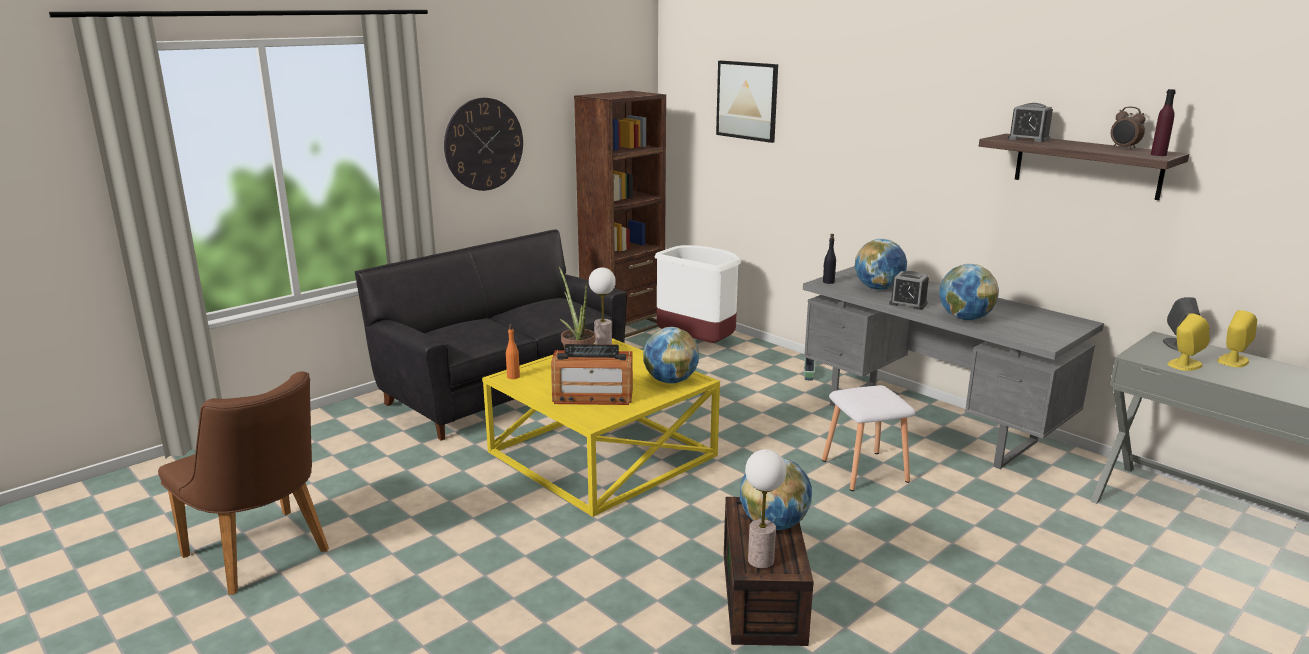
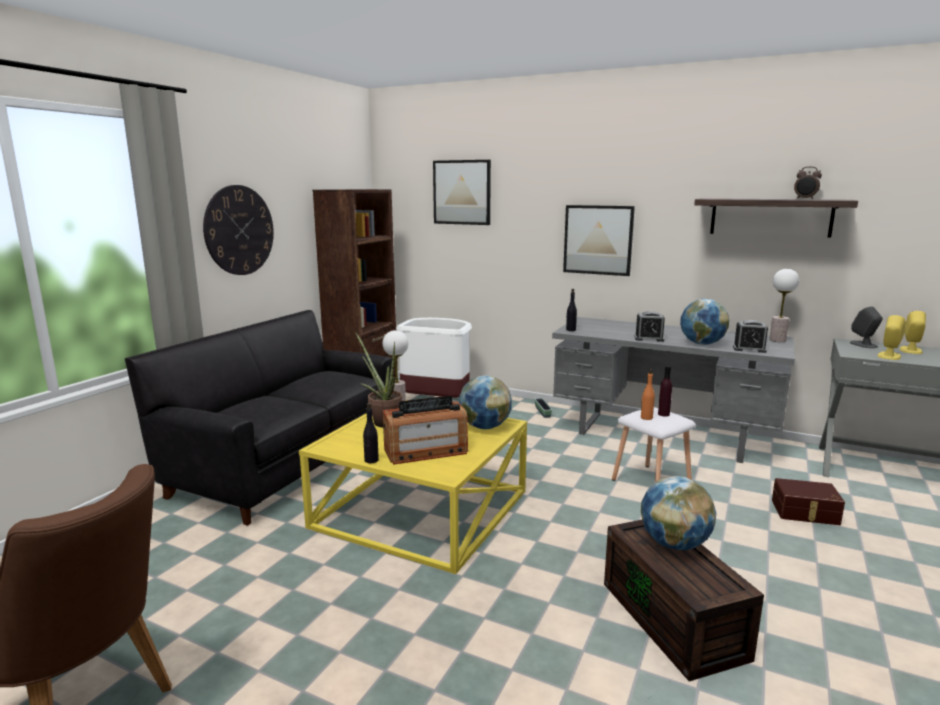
camera: 20 degrees left, 5 degrees down
orange bottle [506,324,520,379] -> orange bottle moved to [641,369,655,420]
table lamp [745,449,786,569] -> table lamp moved to [769,269,799,342]
globe [855,239,907,290] -> none
alarm clock [1008,103,1053,142] -> alarm clock moved to [733,320,768,353]
purple bottle [1151,89,1176,156] -> purple bottle moved to [658,366,672,417]
none -> black bottle [363,403,379,463]
none -> picture [563,205,635,276]
none -> brown storage box [772,478,845,525]

